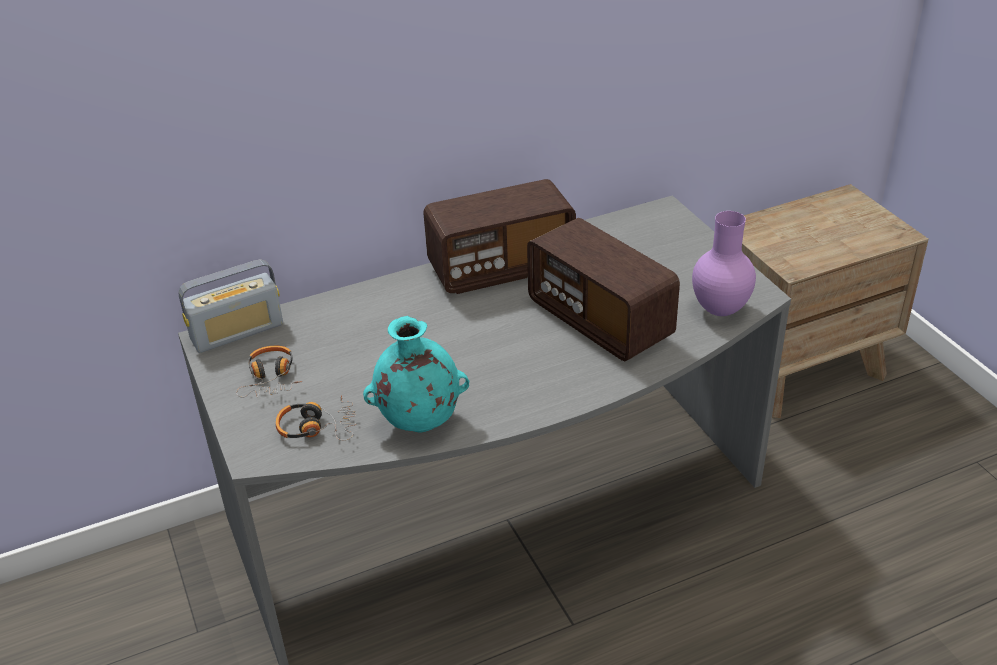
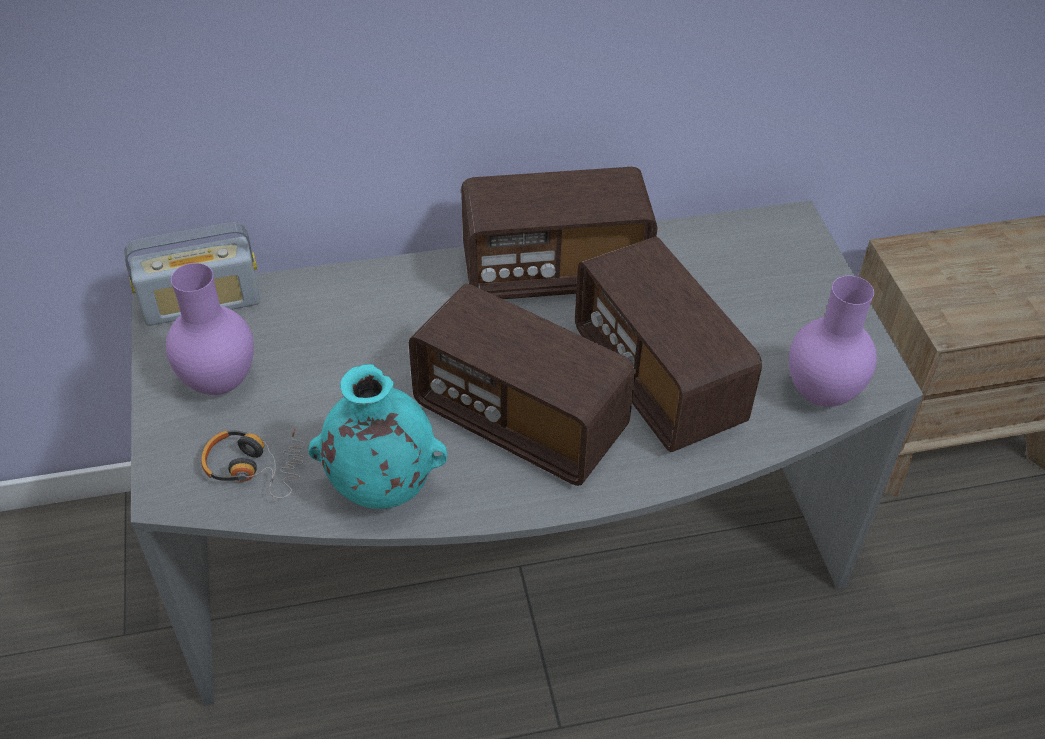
camera: 10 degrees right, 10 degrees up
headphones [236,346,302,397] -> purple vase [166,263,254,395]
none -> radio [409,284,636,486]

